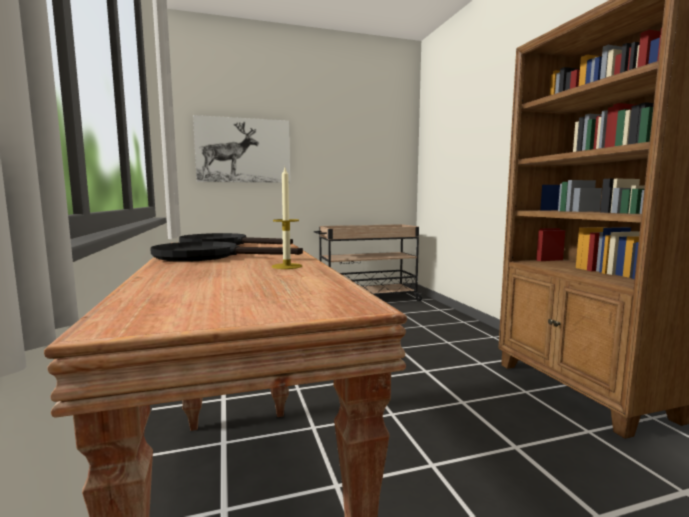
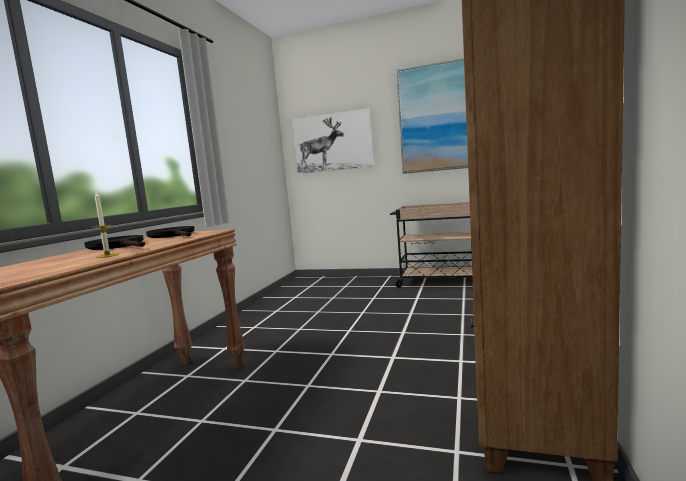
camera: 35 degrees right, 0 degrees up
none -> picture [396,58,468,174]

